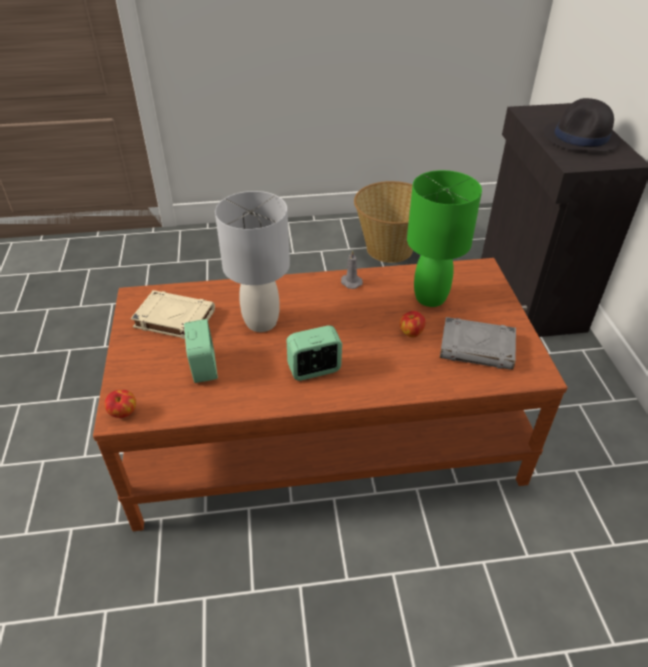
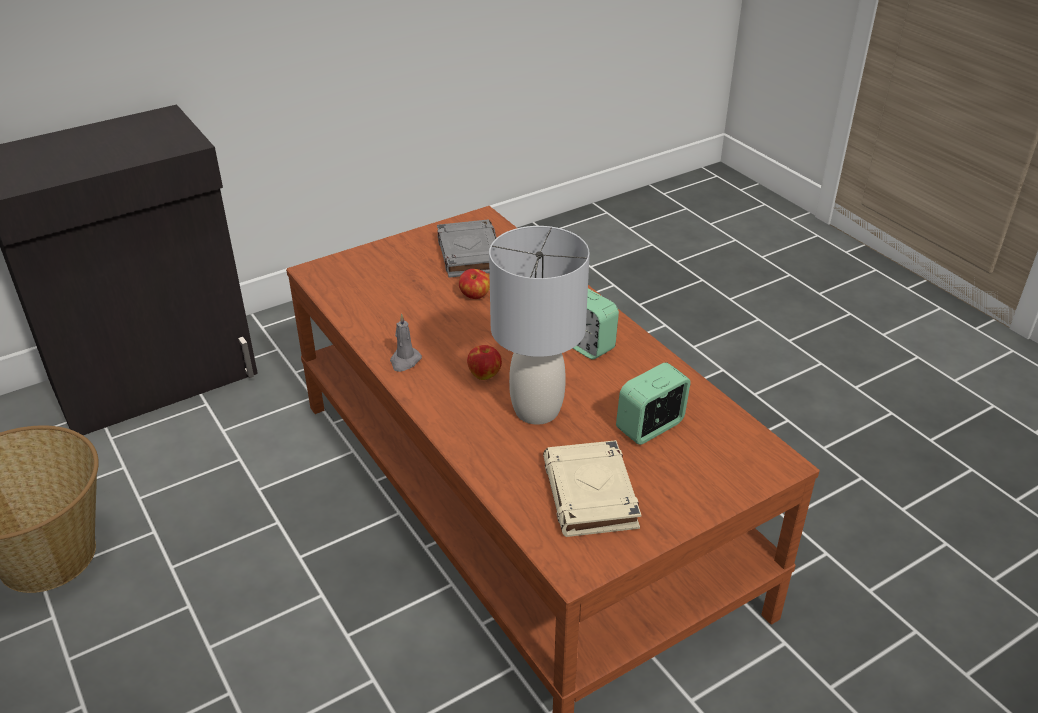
camera: 115 degrees left, 5 degrees down
apple [105,390,136,418] -> apple moved to [467,345,502,380]
green table lamp [407,170,482,307] -> none
black hat [543,98,621,152] -> none

